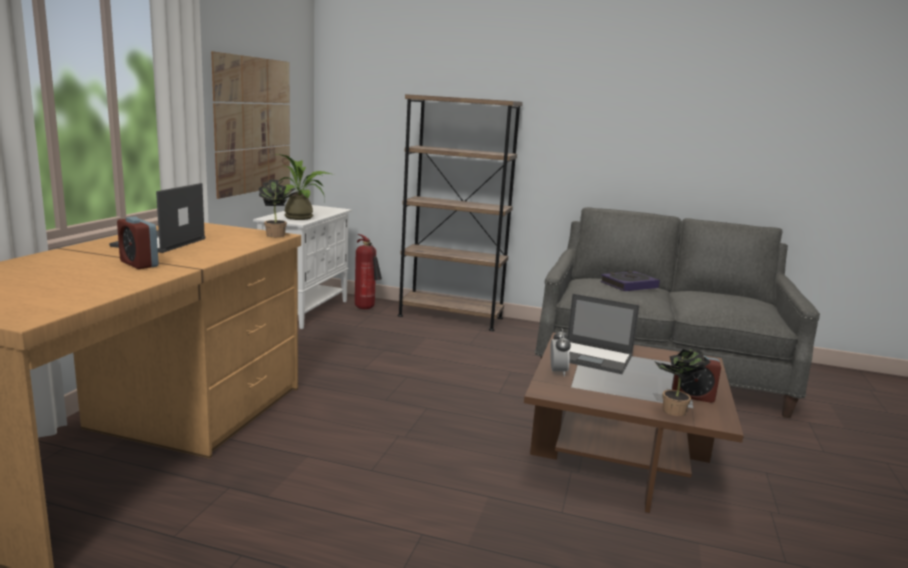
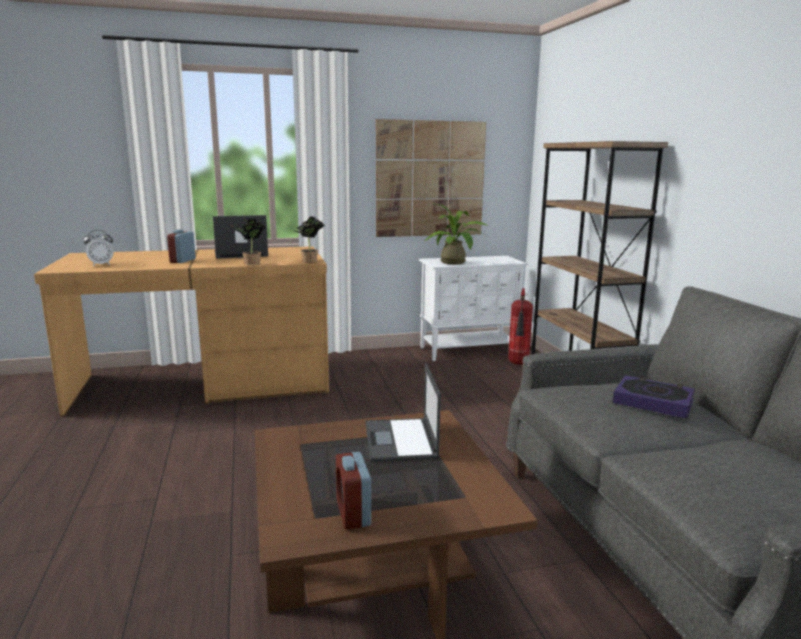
camera: 60 degrees right, 0 degrees up
alarm clock [550,328,571,376] -> alarm clock moved to [84,230,114,266]
potted plant [654,347,711,416] -> potted plant moved to [229,219,265,265]

